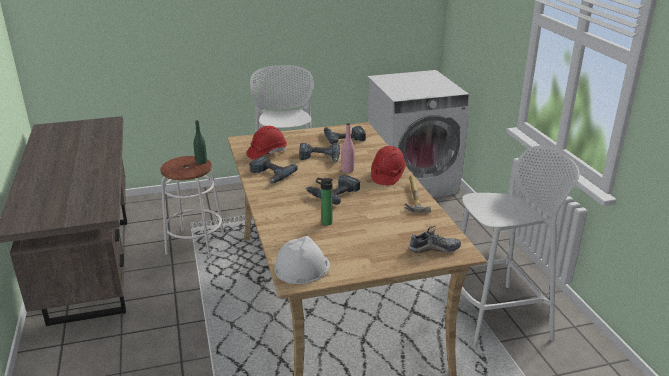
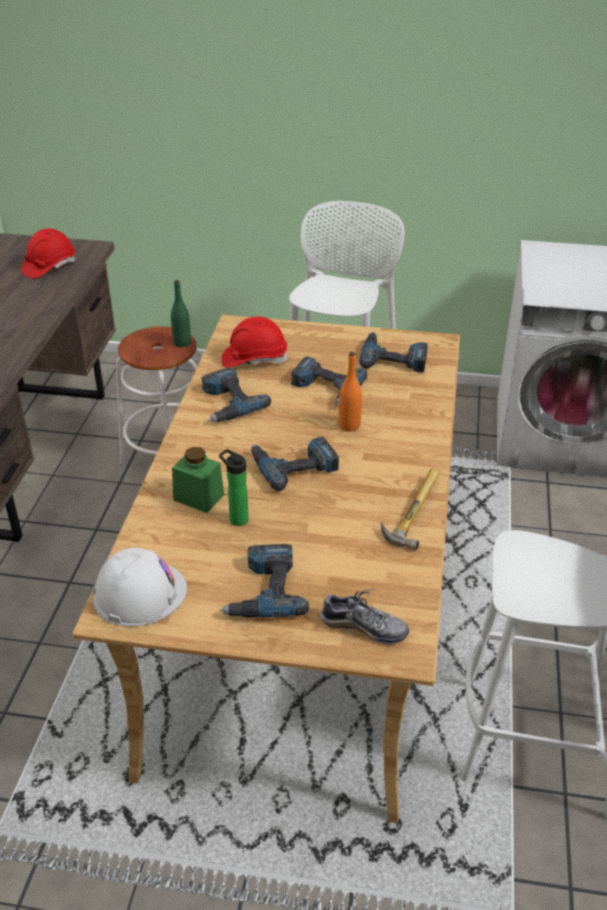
camera: 25 degrees right, 10 degrees up
pink bottle [341,123,355,173] -> orange bottle [339,352,362,432]
red hard hat [371,146,406,185] -> red hard hat moved to [21,229,75,279]
none -> green jar [172,447,224,513]
none -> power drill [220,544,309,618]

